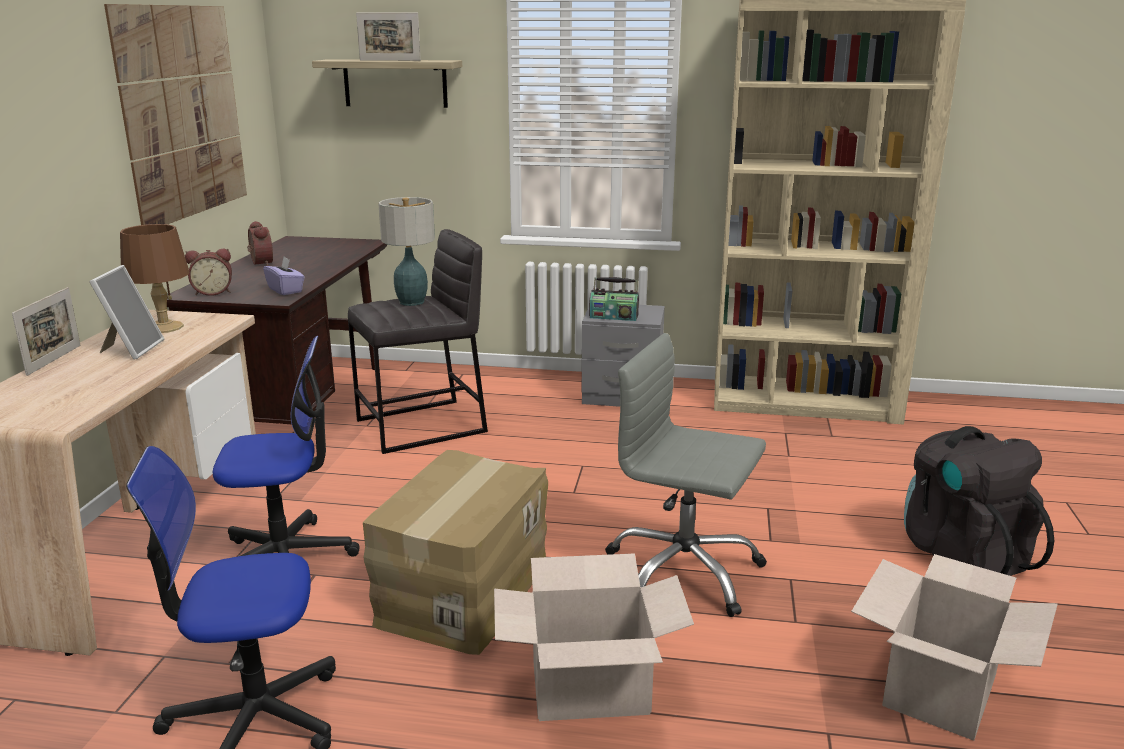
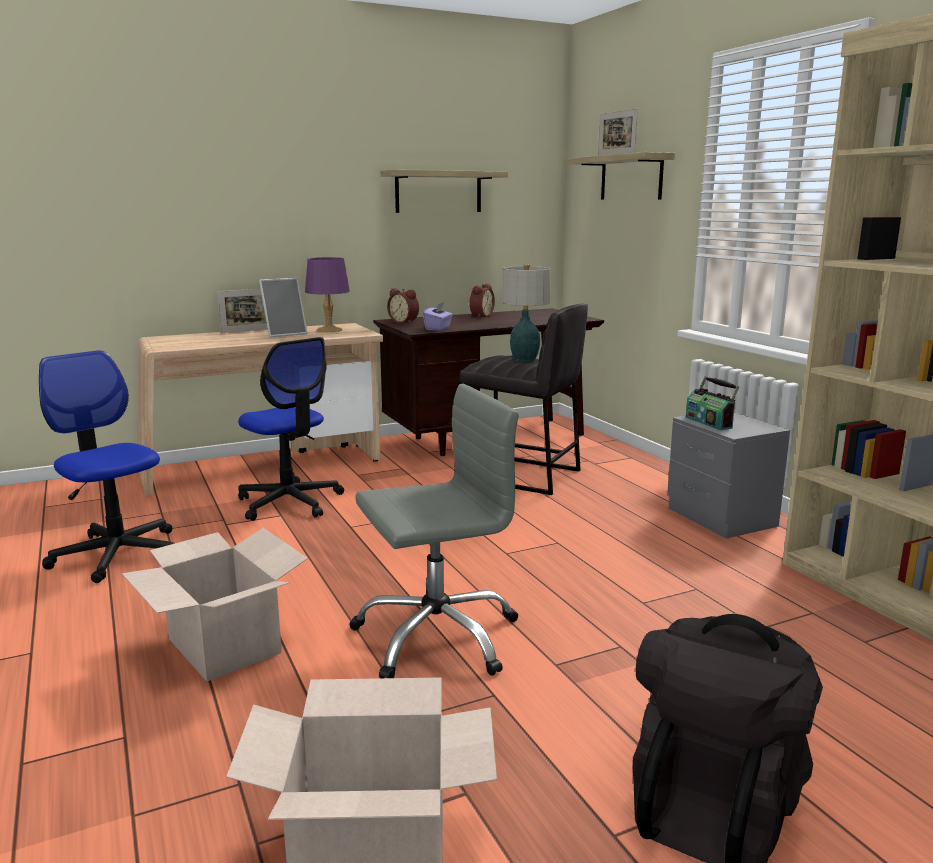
camera: 55 degrees right, 5 degrees down
picture [104,4,247,225] -> shelf [381,169,508,213]
brown table lamp [120,224,189,333] -> purple table lamp [305,257,350,332]
cardboard box [363,450,548,655] -> none
grey office chair [605,333,767,617] -> grey office chair turned 75 degrees clockwise [349,384,519,678]

